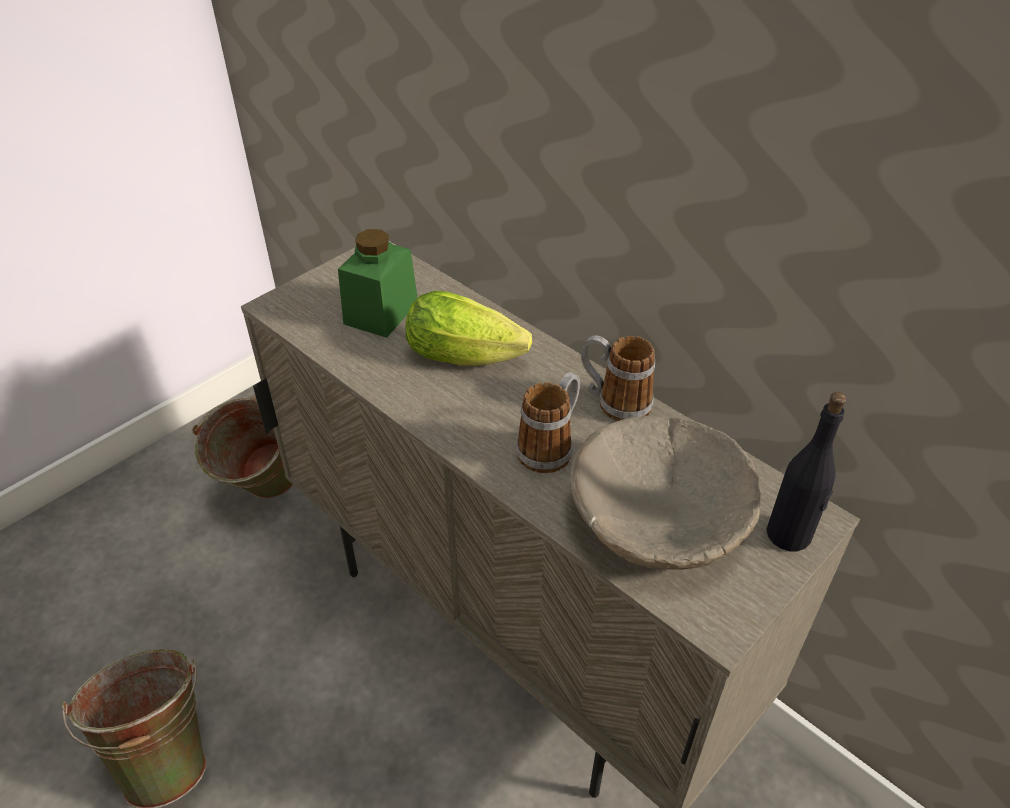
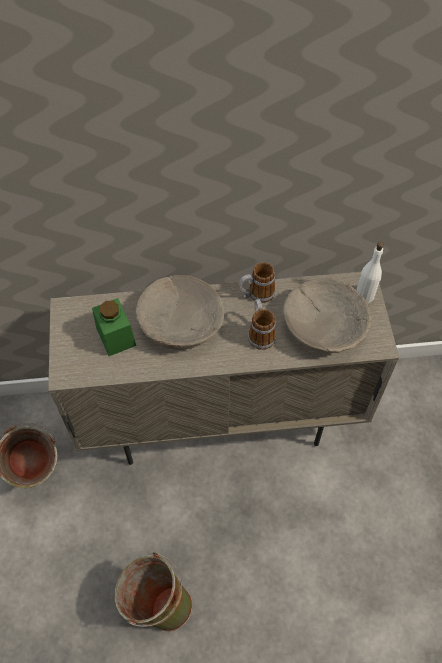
camera: 50 degrees left, 15 degrees up
lettuce [406,290,532,366] -> beige bowl [135,275,224,350]
black bottle [766,392,846,551] -> white bottle [357,242,384,303]

